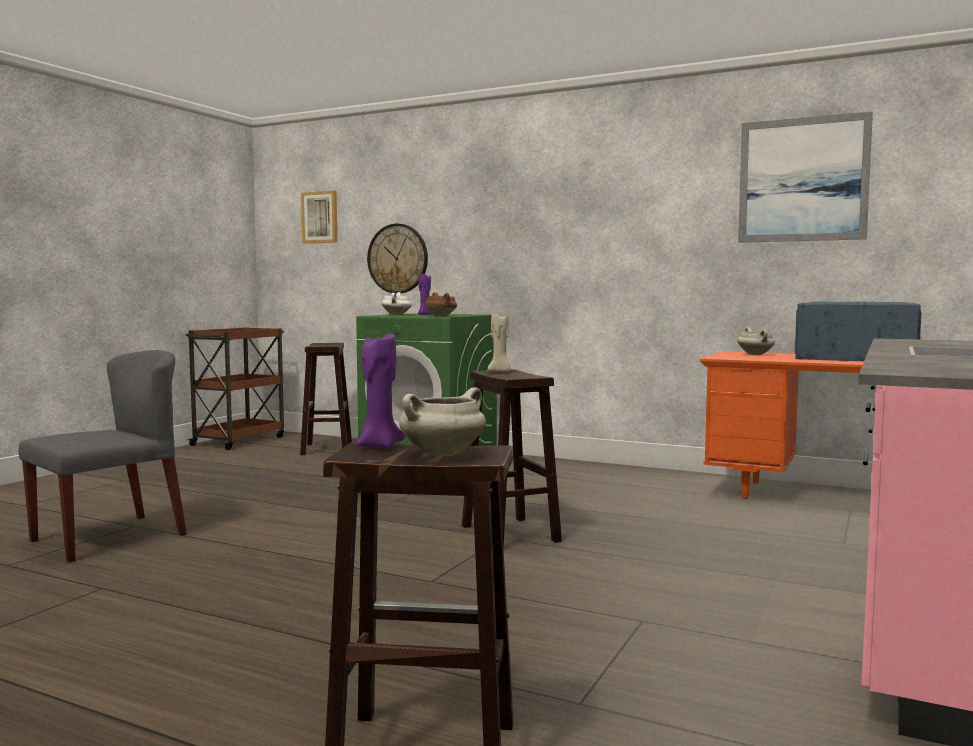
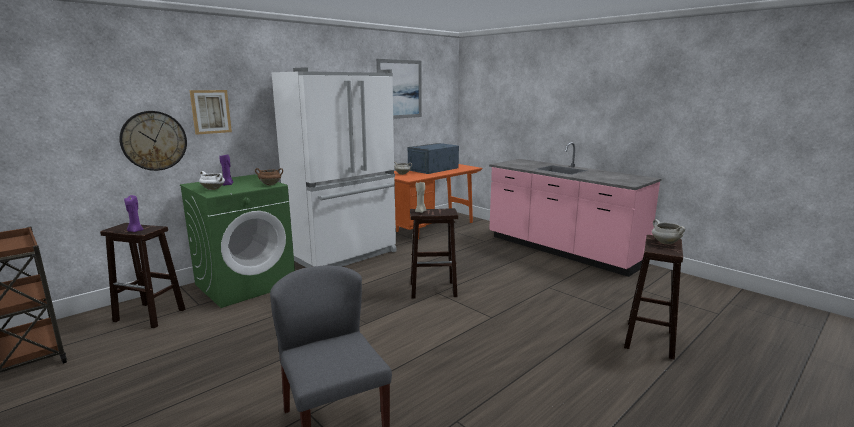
camera: 70 degrees left, 10 degrees up
picture [301,191,337,243] -> picture moved to [189,90,232,135]
purple candle [356,333,405,448] -> purple candle moved to [124,195,144,232]
none -> white fridge [271,68,397,268]

